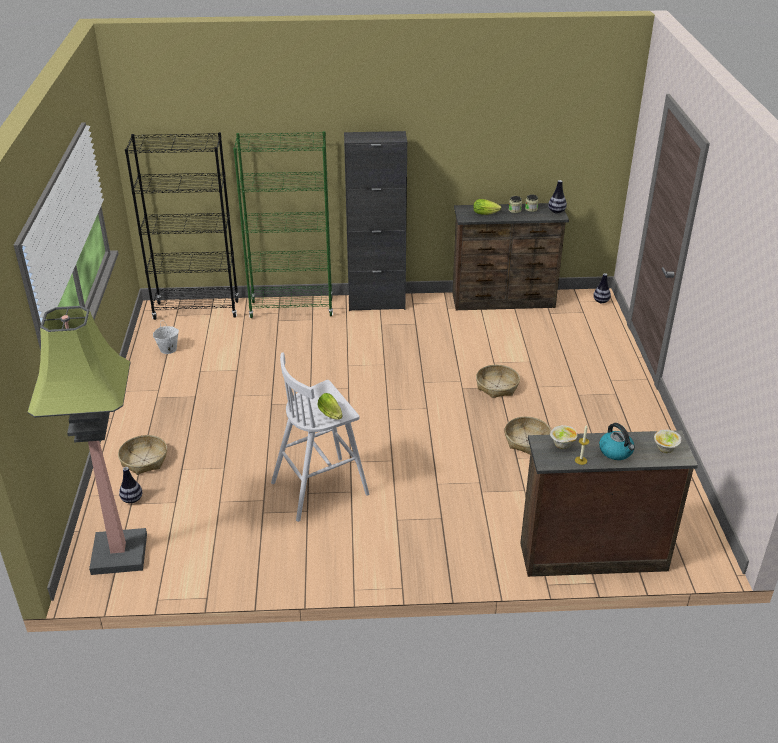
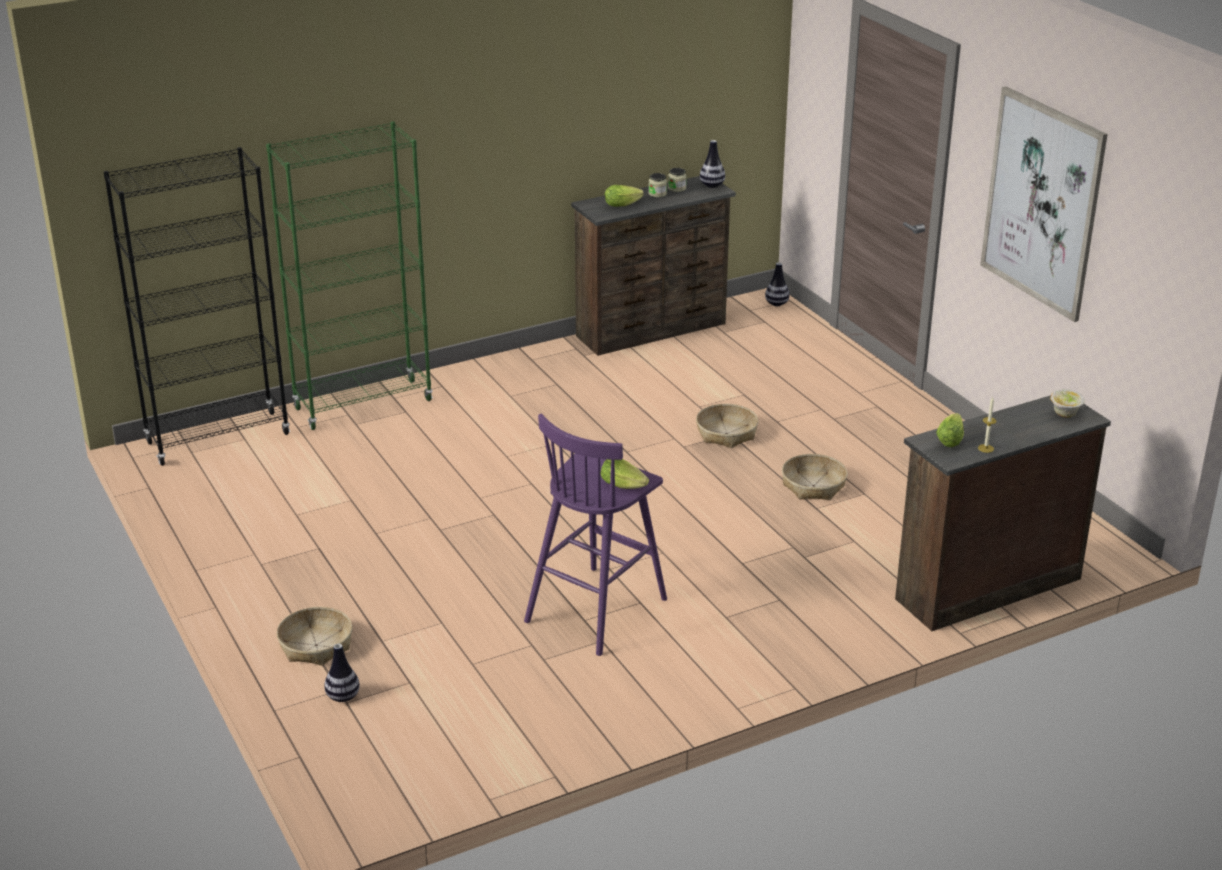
camera: 25 degrees left, 5 degrees down
floor lamp [28,306,147,575] -> none
white bucket [153,320,179,354] -> none
white stool [271,352,369,522] -> purple stool [524,413,667,656]
black cabinet [344,131,407,311] -> none
bowl [550,425,578,449] -> lettuce [936,413,964,447]
kettle [599,423,635,460] -> none
none -> picture [980,87,1108,322]

